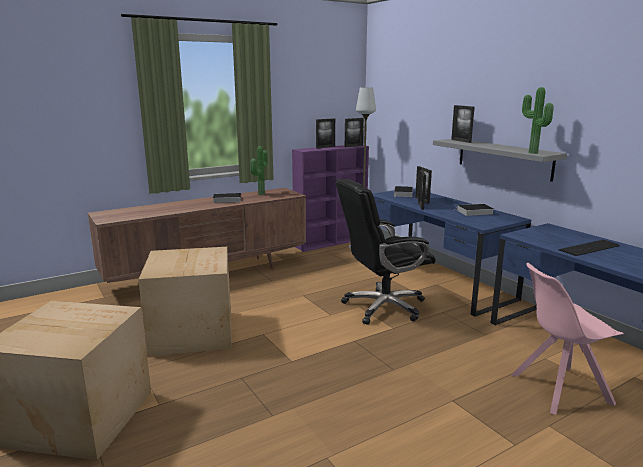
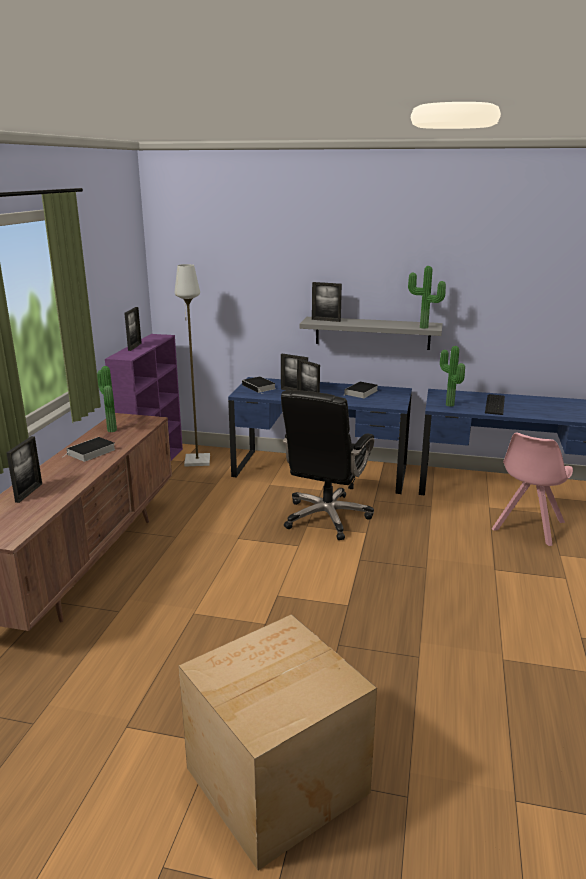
camera: 45 degrees left, 5 degrees up
cardboard box [138,247,232,356] -> none
picture frame [345,118,364,147] -> picture frame moved to [6,436,42,503]
none -> potted plant [440,346,465,407]

